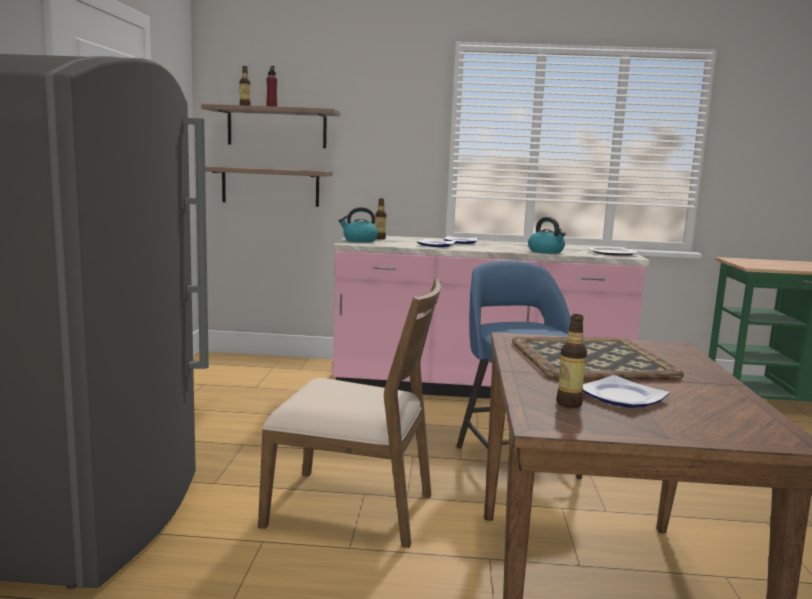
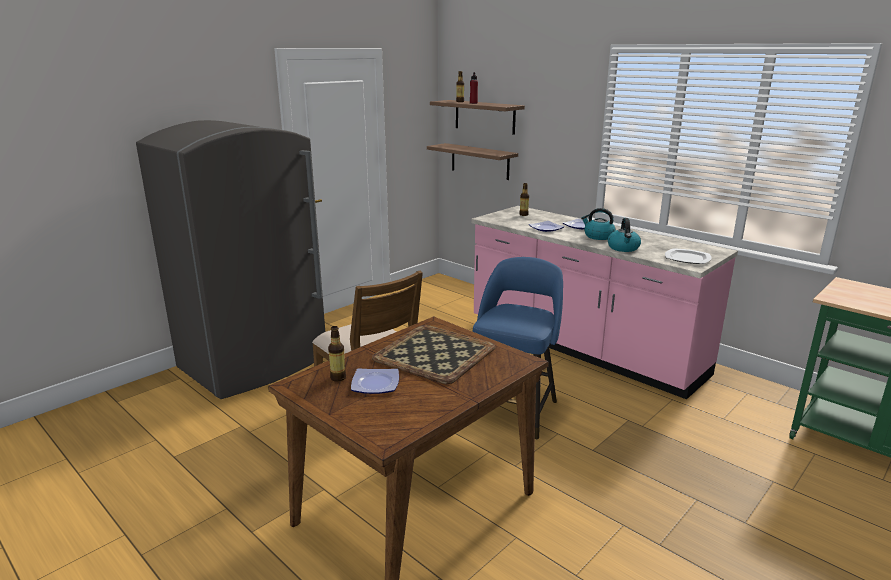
camera: 40 degrees right, 10 degrees up
kettle [338,207,378,242] -> kettle moved to [581,208,616,240]

